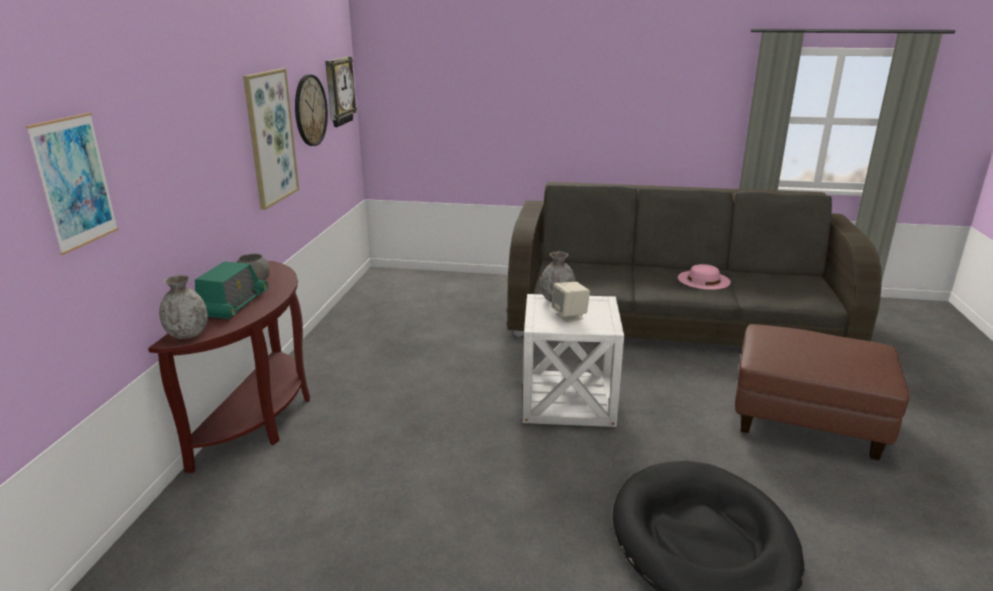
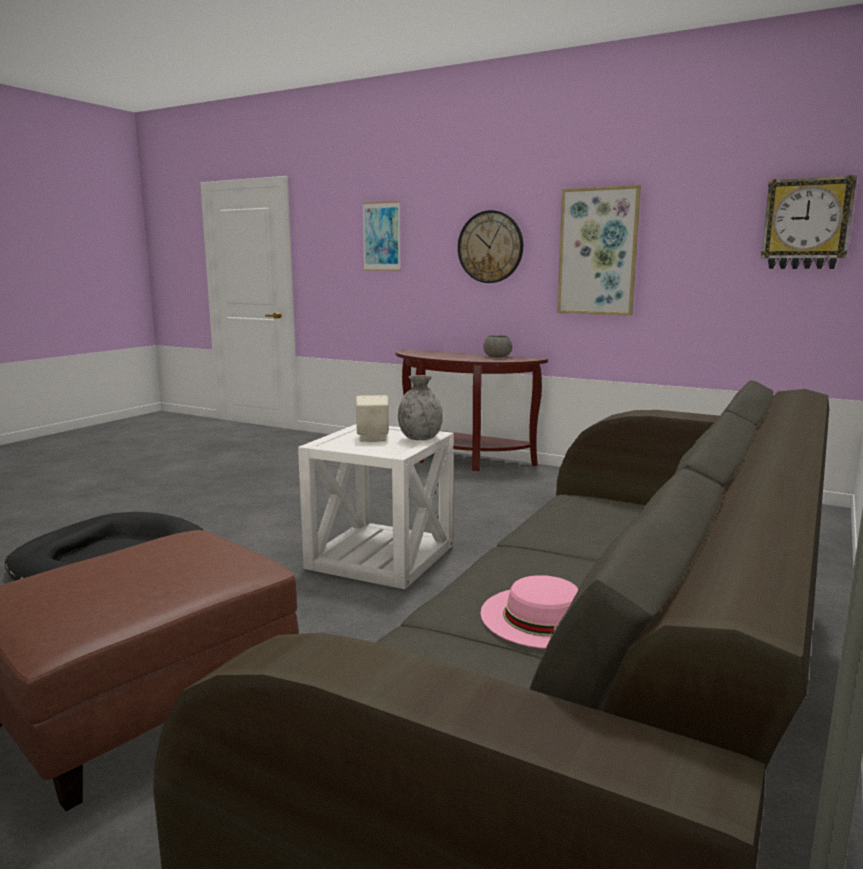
camera: 110 degrees right, 10 degrees down
grey vase [159,275,208,339] -> none
radio [195,261,268,319] -> none
wall clock [295,74,328,146] -> wall clock moved to [458,210,523,283]

